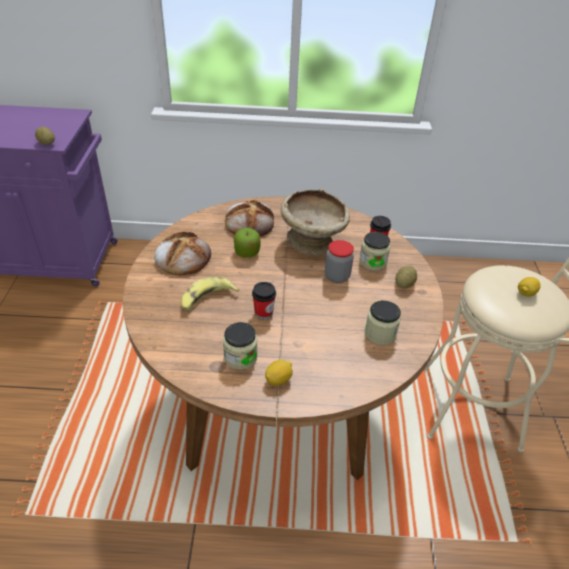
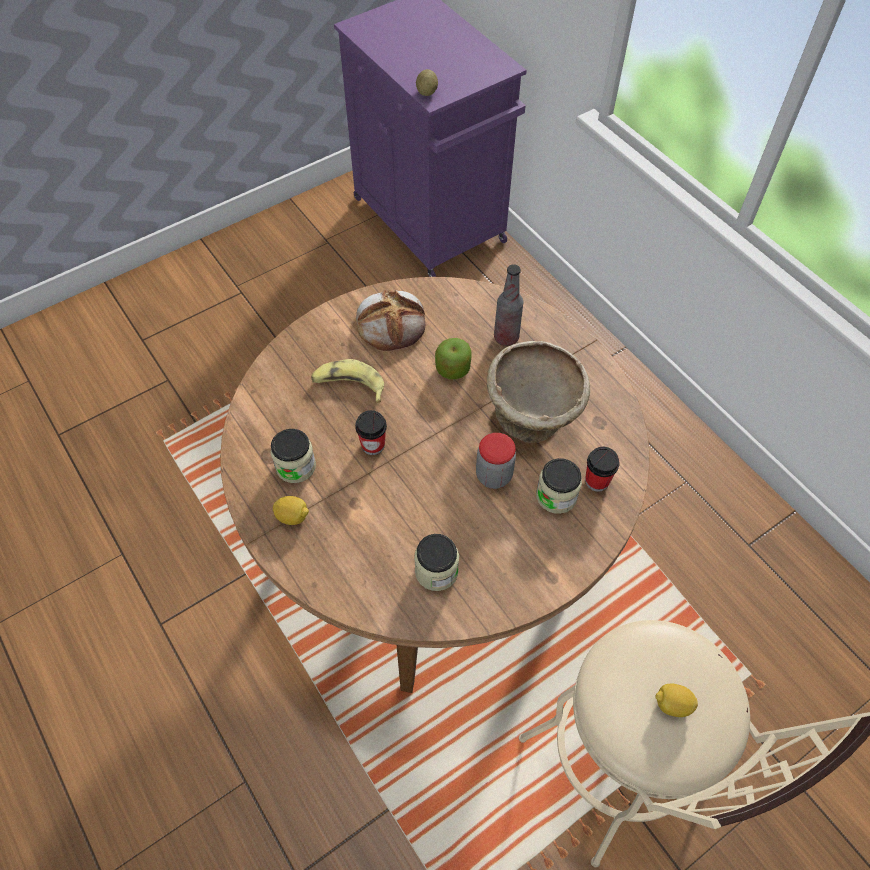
camera: 55 degrees right, 15 degrees up
bread [225,200,274,237] -> bottle [494,264,523,346]
potato [395,266,417,289] -> none

